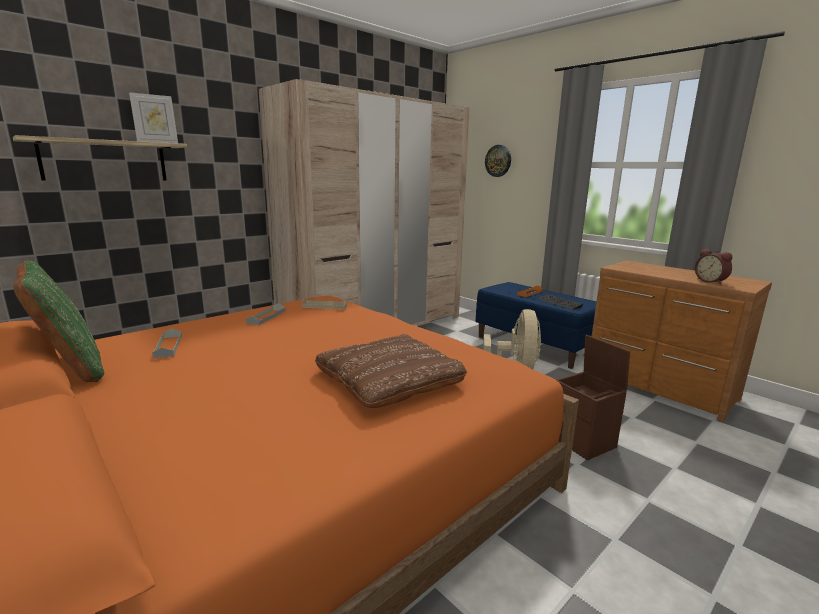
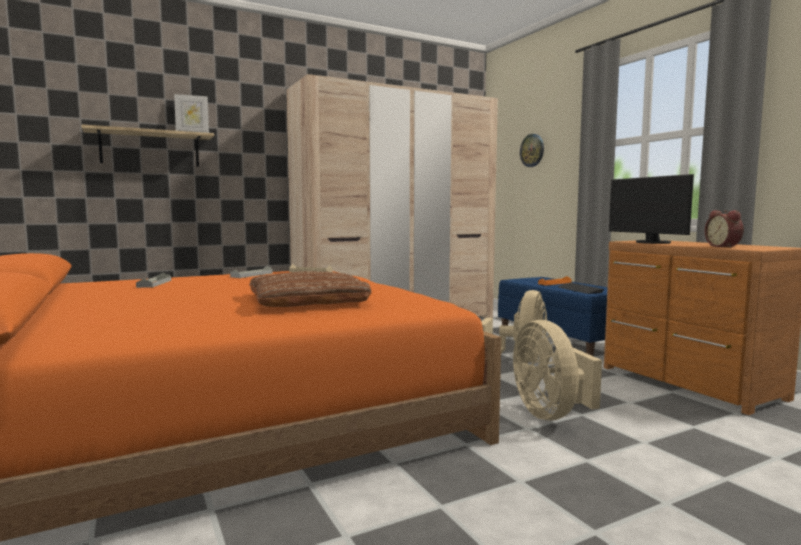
camera: 15 degrees right, 10 degrees down
green pillow [13,261,104,382] -> none
brown storage box [556,335,630,460] -> beige fan [513,320,602,420]
none -> monitor [609,174,694,244]

